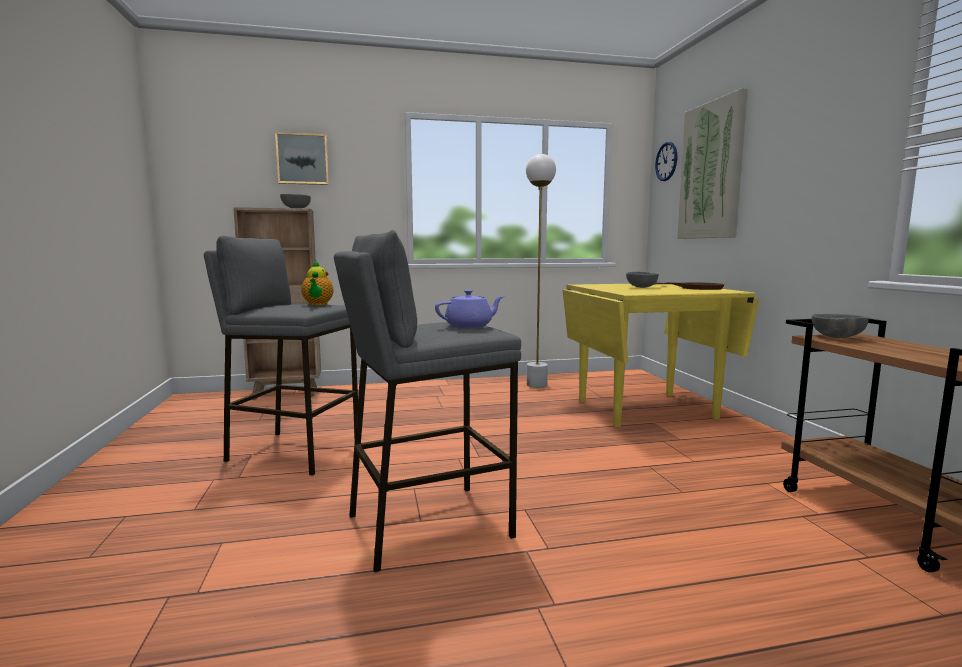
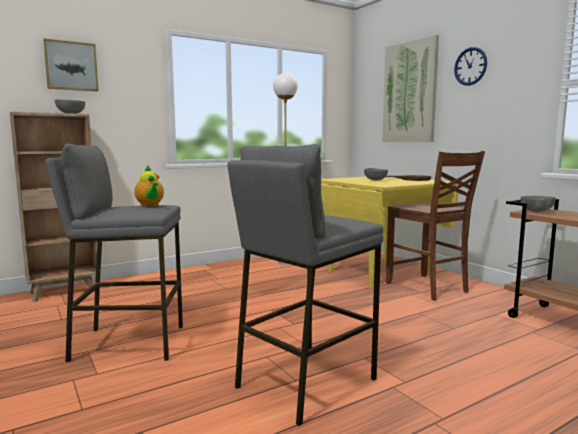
camera: 20 degrees left, 0 degrees up
purple teapot [435,290,505,328] -> none
wall clock [655,142,677,181] -> wall clock moved to [454,47,487,86]
none -> brown chair [386,151,485,301]

